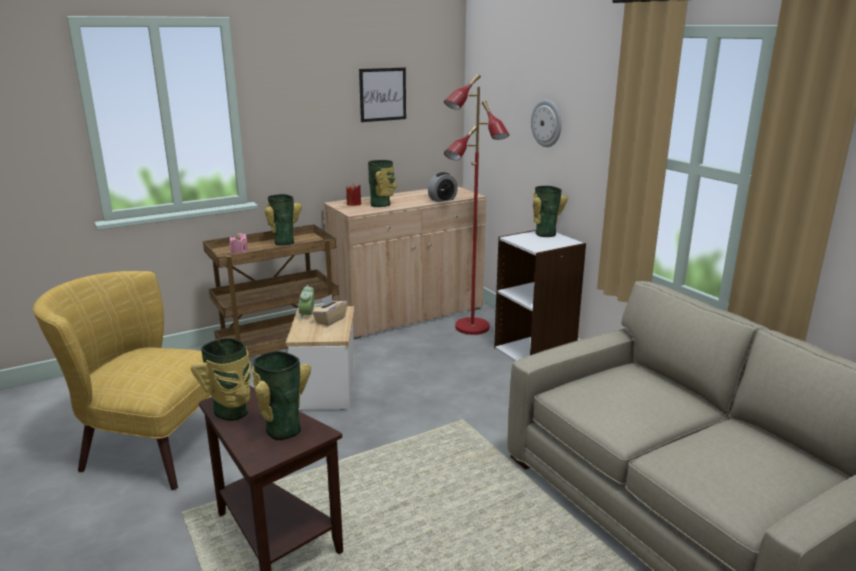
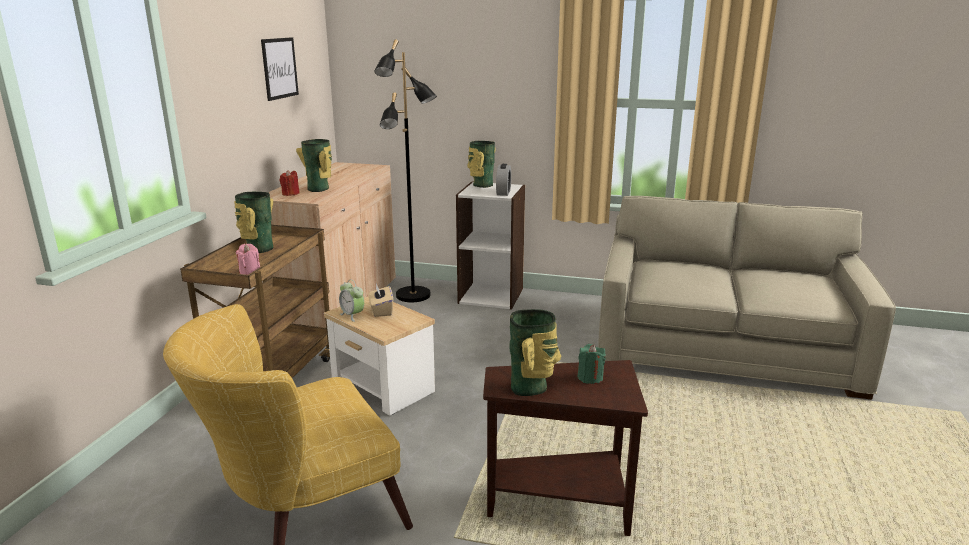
camera: 45 degrees left, 0 degrees up
vase [252,351,311,440] -> green candle [578,344,606,384]
alarm clock [428,172,458,202] -> alarm clock moved to [496,164,511,196]
red floor lamp [444,74,509,335] -> black floor lamp [374,39,437,302]
wall clock [531,100,562,147] -> none

